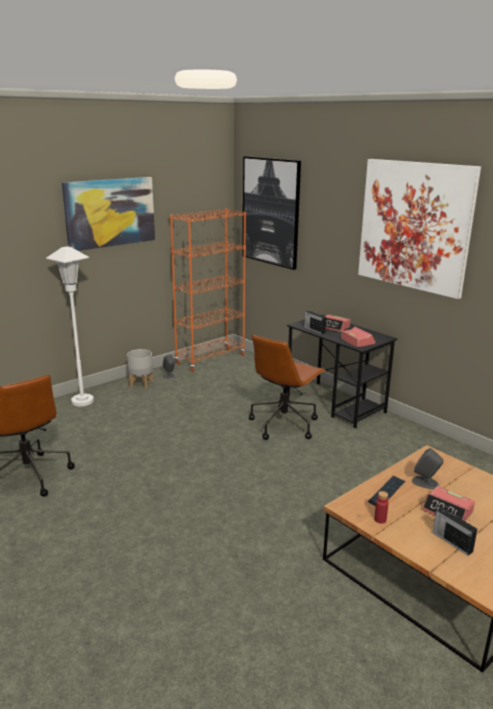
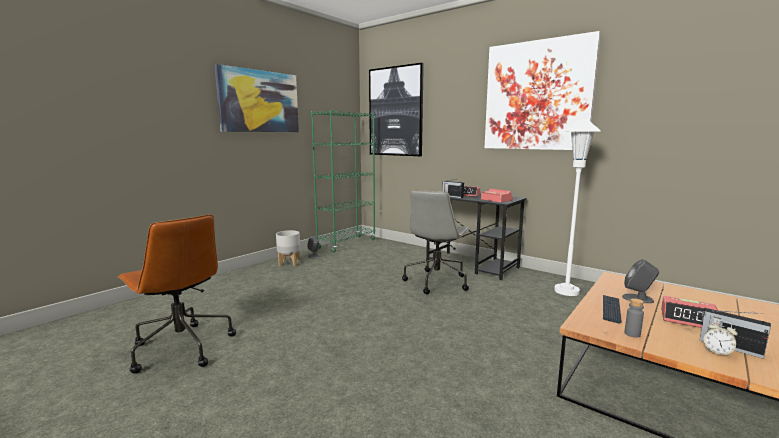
camera: 10 degrees left, 10 degrees down
white floor lamp [46,246,94,406] -> white floor lamp moved to [554,119,601,296]
orange bookcase [170,208,246,372] -> green bookcase [311,110,376,253]
brown office chair [249,334,326,440] -> grey office chair [402,190,471,294]
red bottle [374,491,389,524] -> grey bottle [624,298,644,338]
none -> alarm clock [704,320,738,357]

